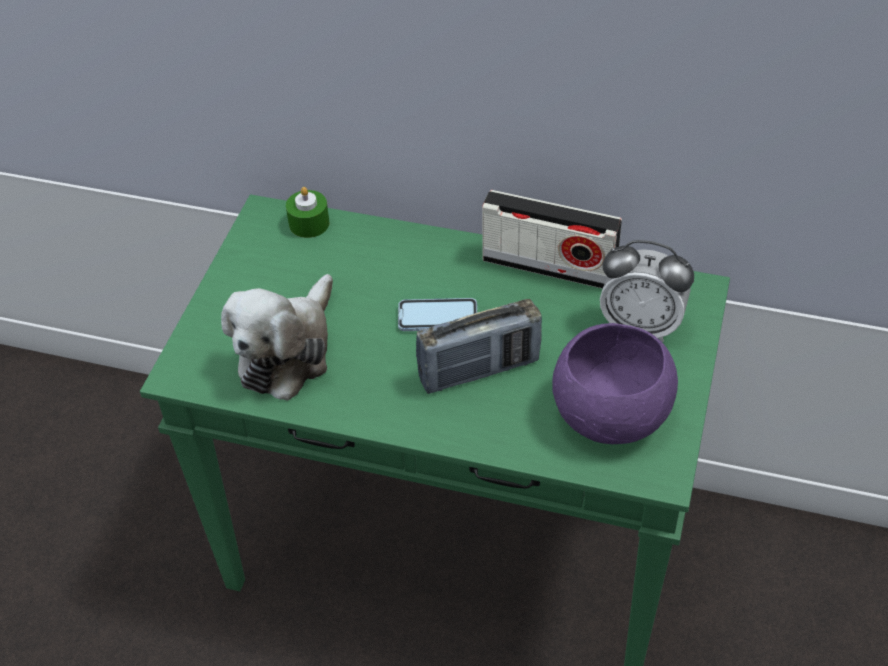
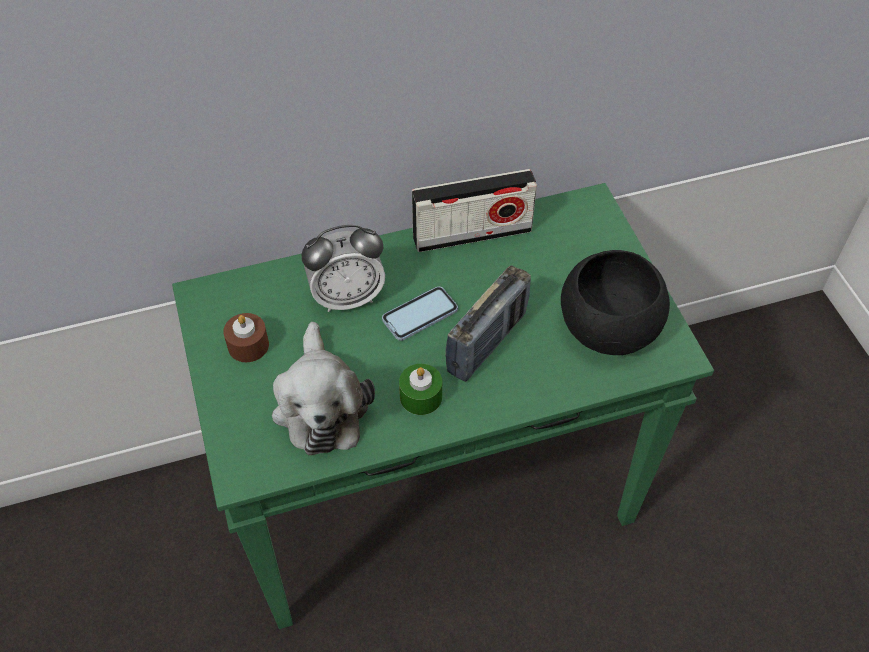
camera: 35 degrees left, 5 degrees up
green candle [286,187,329,238] -> green candle moved to [399,364,442,415]
purple bowl [552,323,678,444] -> black bowl [561,250,670,355]
alarm clock [600,240,694,342] -> alarm clock moved to [302,225,385,312]
none -> brown candle [223,313,269,362]

